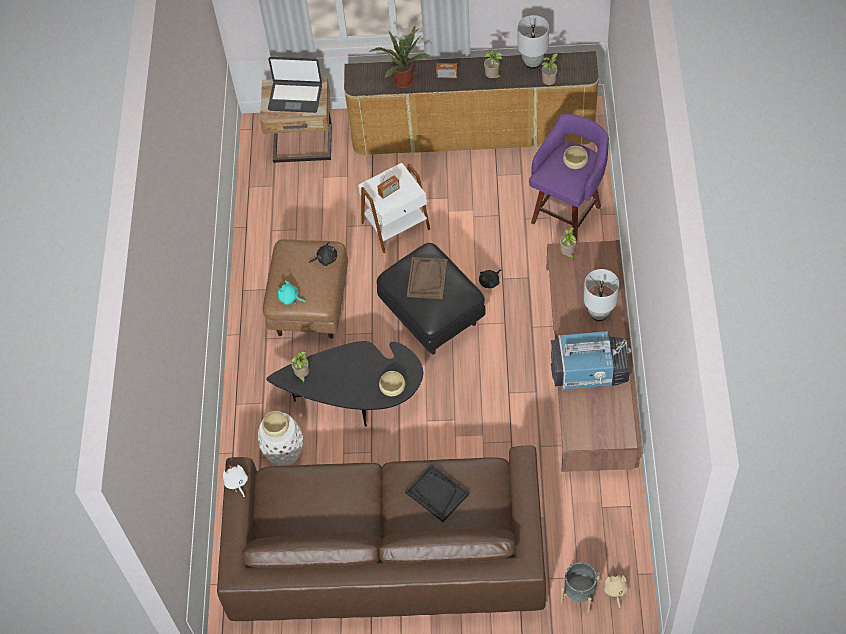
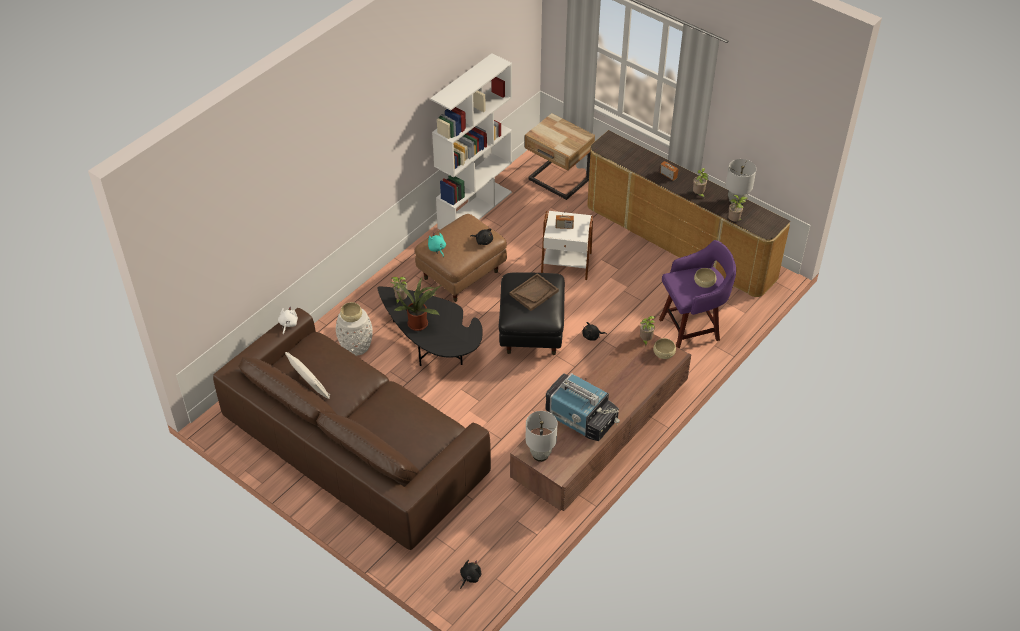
camera: 35 degrees right, 10 degrees down
laptop [268,57,322,113] -> none
potted plant [369,26,429,88] -> potted plant moved to [390,278,441,331]
beige bowl [379,371,405,396] -> beige bowl moved to [653,338,676,359]
black tray [405,464,469,522] -> none
grey planter [560,562,600,613] -> none
white table lamp [584,269,619,321] -> white table lamp moved to [526,411,557,462]
beige plush toy [604,572,628,608] -> black plush toy [460,560,481,589]
none -> white pillow [285,352,330,399]
none -> white bookcase [430,53,512,229]

